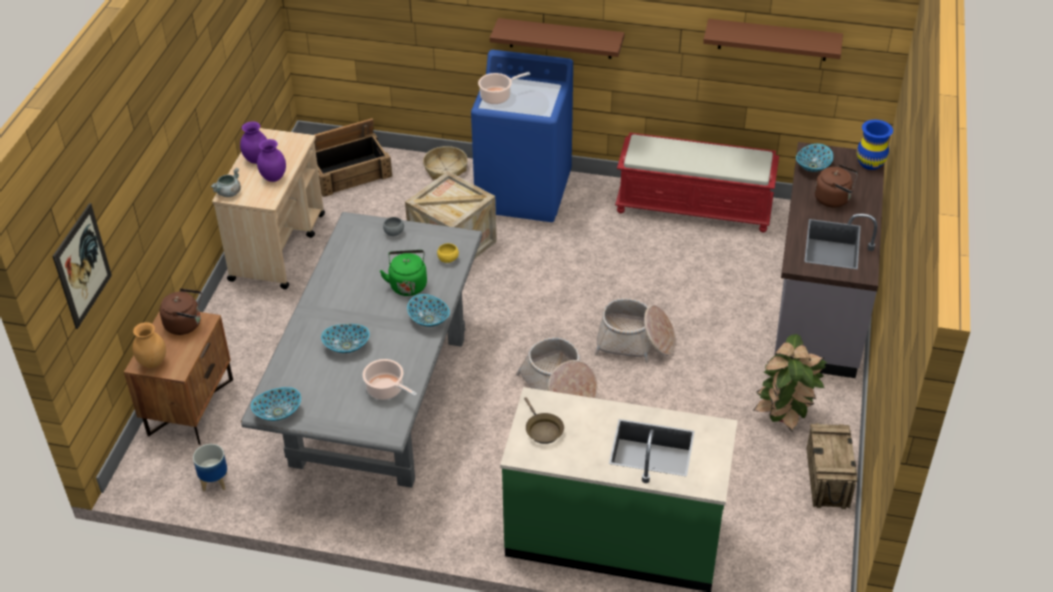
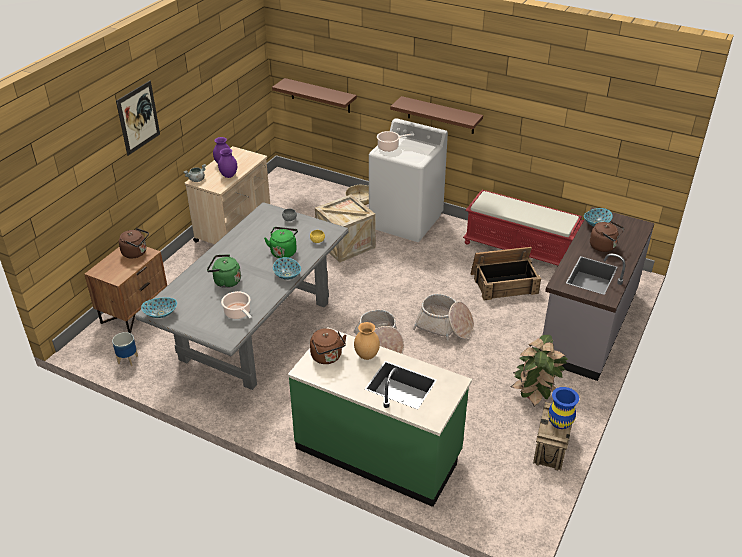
camera: 15 degrees right, 5 degrees down
picture [52,203,112,329] -> picture moved to [116,81,160,156]
brown vase [133,322,166,368] -> brown vase moved to [354,322,380,360]
crate [314,118,392,197] -> crate moved to [470,247,541,300]
bowl [321,324,370,353] -> green kettle [207,254,241,288]
blue washing machine [471,50,573,222] -> white washing machine [369,118,448,242]
brown frying pan [524,397,564,444] -> brown kettle [310,328,347,364]
brown shelf [703,19,843,61] -> brown shelf moved to [272,78,357,113]
blue vase [857,120,893,170] -> blue vase moved to [548,387,579,429]

